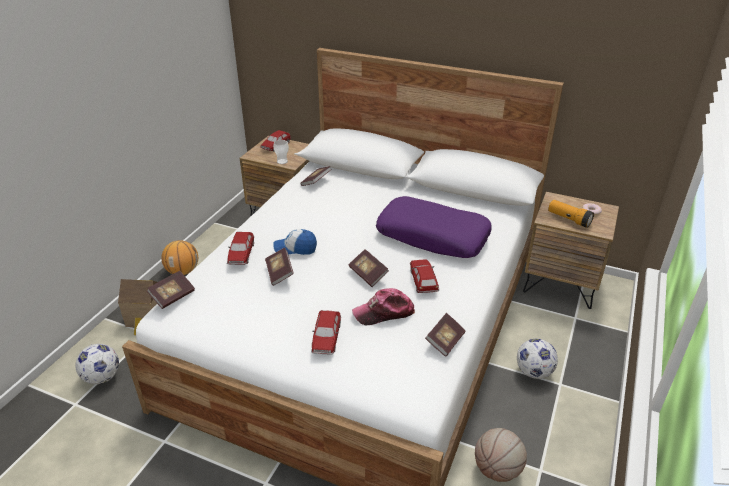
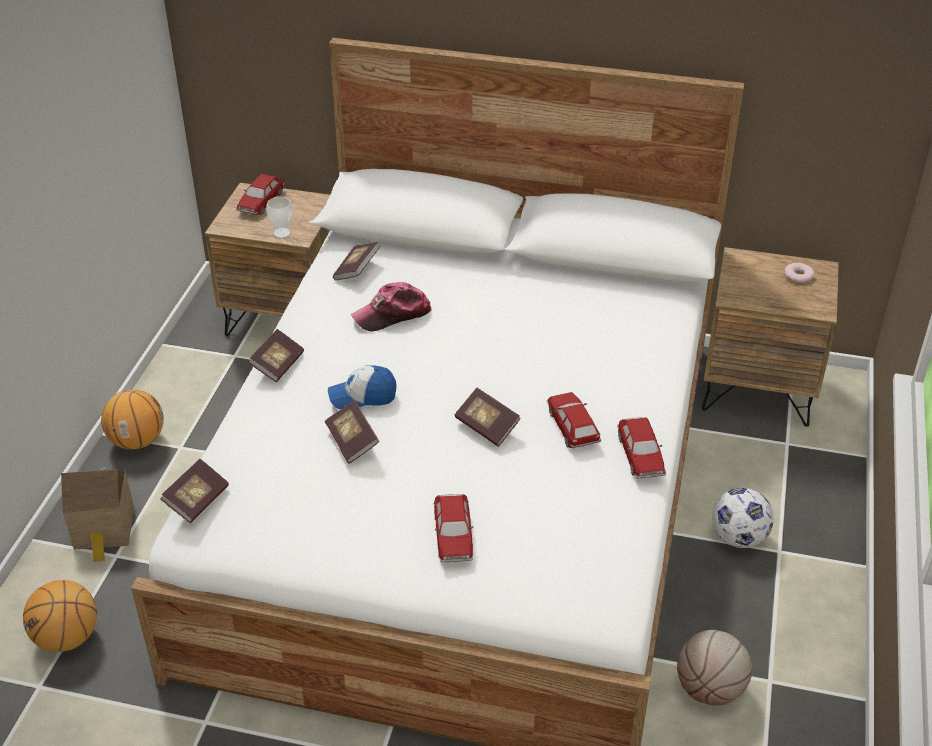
camera: 10 degrees left, 5 degrees up
football [75,344,119,384] -> basketball [23,580,97,652]
toy car [227,232,254,265] -> toy car moved to [618,417,666,478]
cap [352,288,415,325] -> cap moved to [351,282,432,332]
purple pillow [376,196,491,258] -> none
book [425,313,465,357] -> book moved to [248,329,304,382]
flashlight [548,200,594,228] -> none

